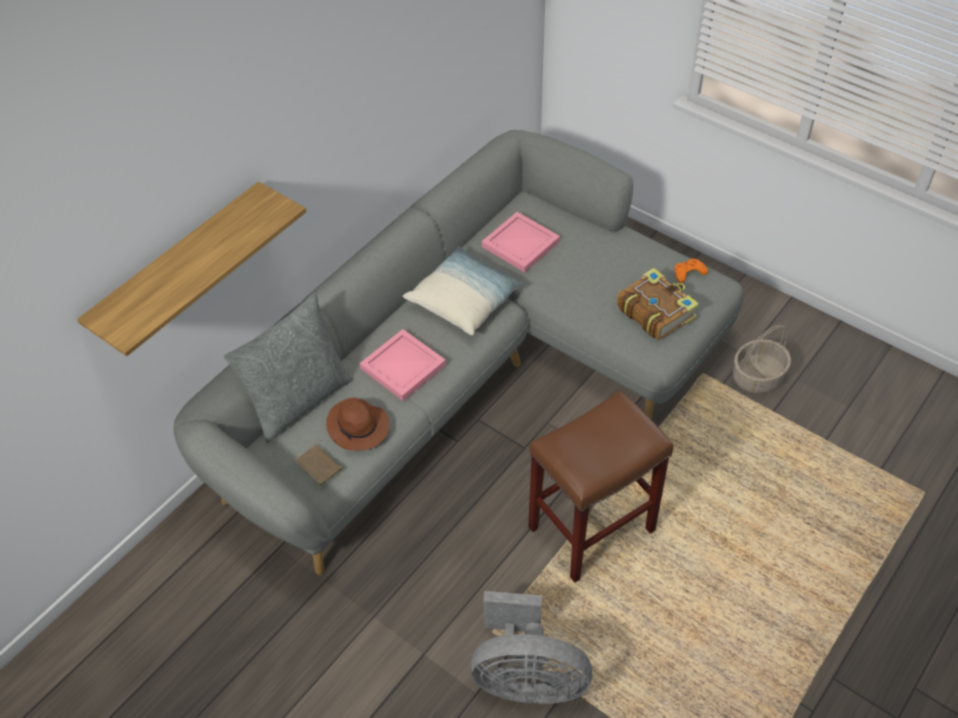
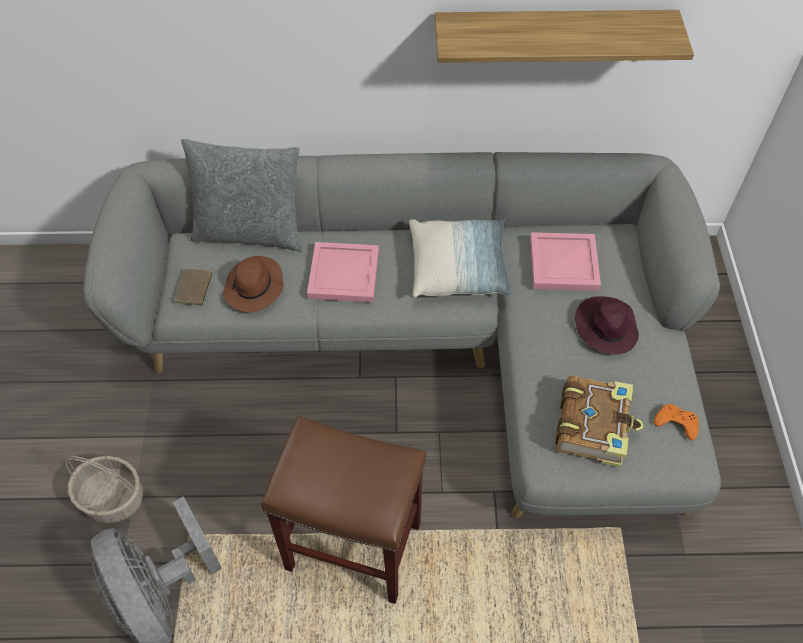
camera: 50 degrees right, 5 degrees up
shelf [77,182,306,356] -> shelf moved to [435,10,694,63]
basket [733,325,791,393] -> basket moved to [65,456,143,523]
none -> purple hat [575,296,639,355]

